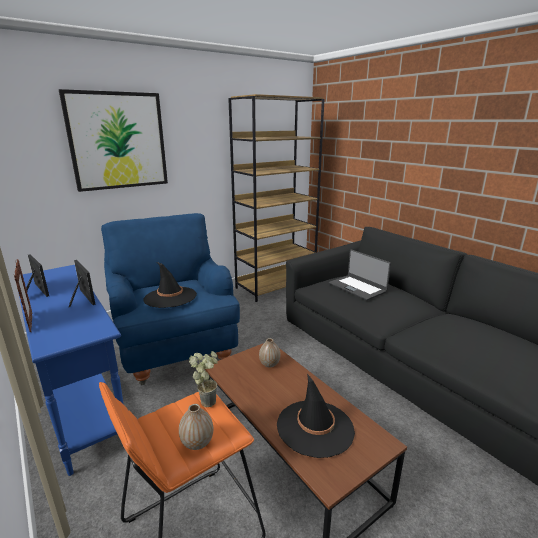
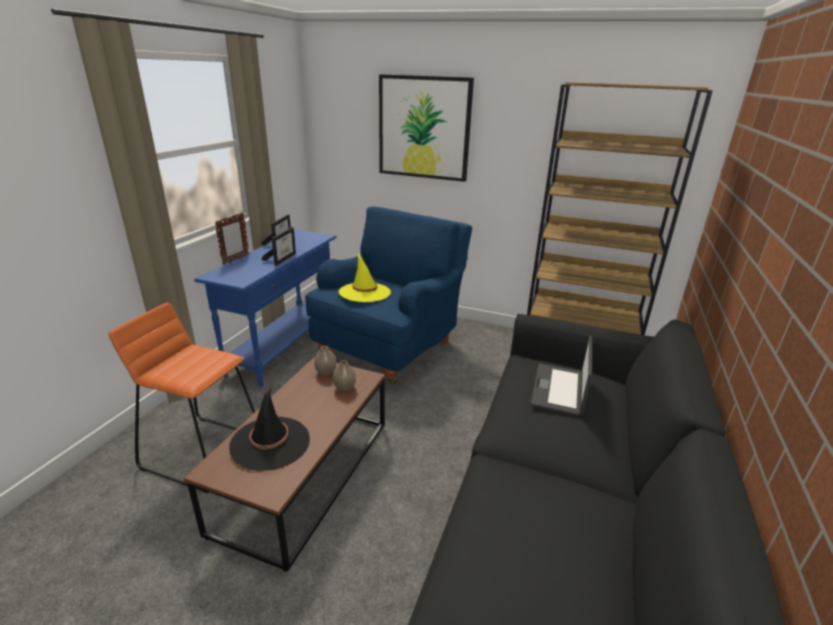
camera: 55 degrees right, 5 degrees up
black hat [143,262,197,308] -> yellow hat [339,254,391,302]
vase [179,404,213,450] -> vase moved to [314,346,336,375]
potted plant [189,351,218,407] -> none

